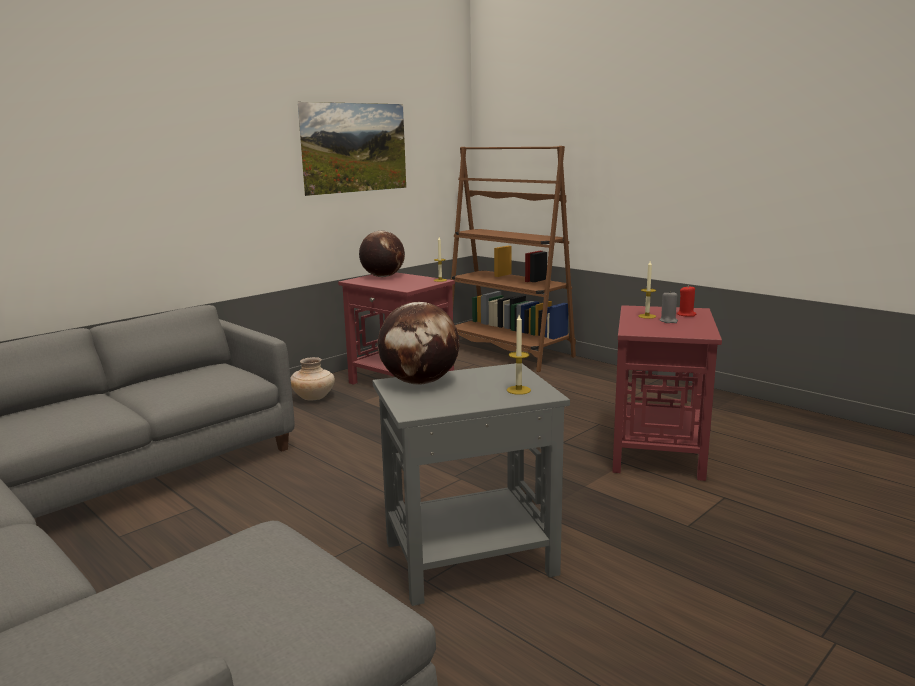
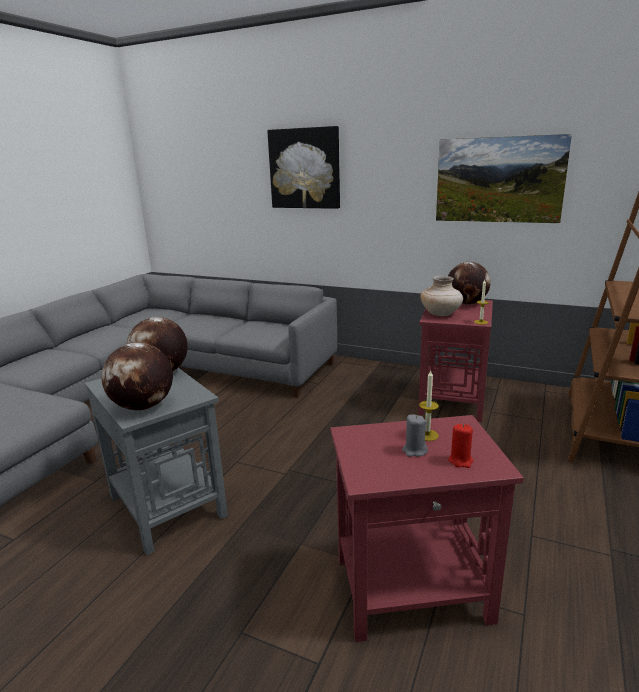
camera: 70 degrees right, 5 degrees up
beige vase [291,357,335,401] -> beige vase moved to [420,276,463,316]
candle [507,315,531,395] -> globe [102,342,173,411]
none -> picture [267,126,340,209]

